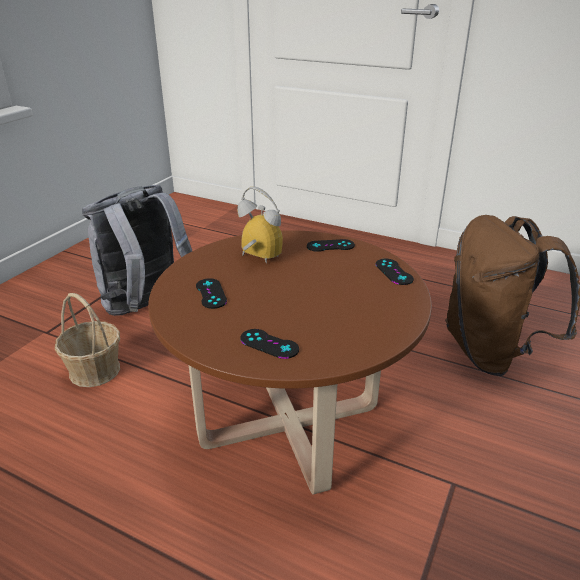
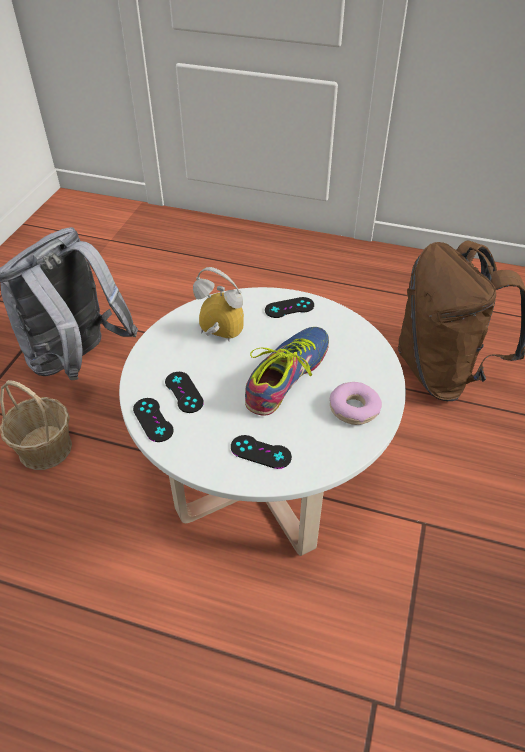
camera: 10 degrees left, 15 degrees up
brown coffee table [148,230,432,494] -> white coffee table [119,287,406,556]
black game controller [376,259,414,285] -> black game controller moved to [133,398,174,442]
none -> shoe [245,327,329,416]
none -> donut [330,382,382,425]

